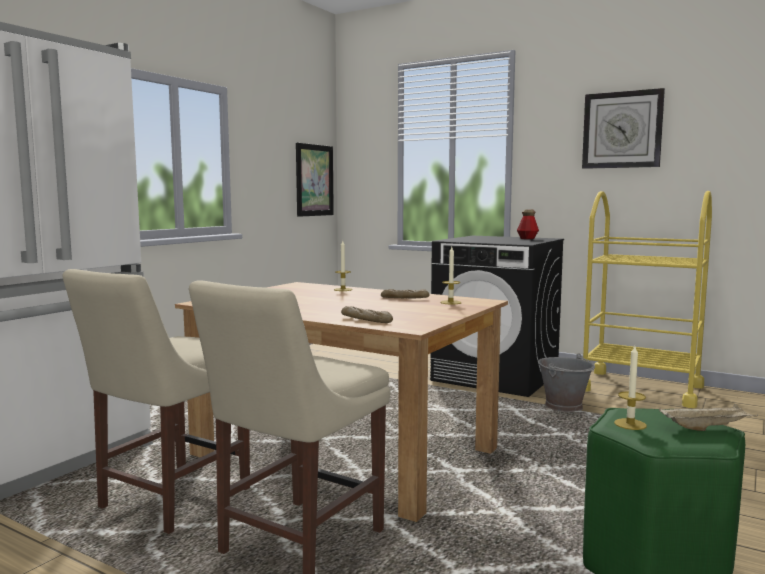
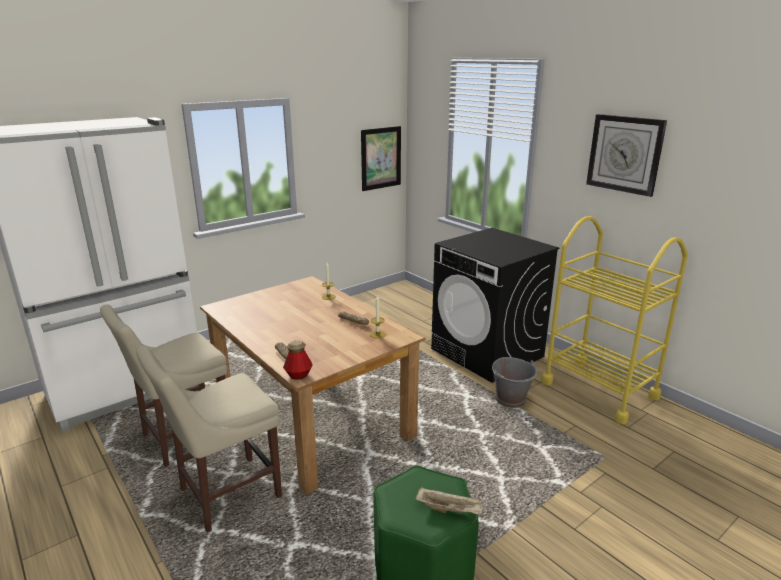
camera: 20 degrees right, 15 degrees up
bottle [517,209,539,239] -> bottle moved to [283,340,313,379]
candle [614,346,647,430] -> none

